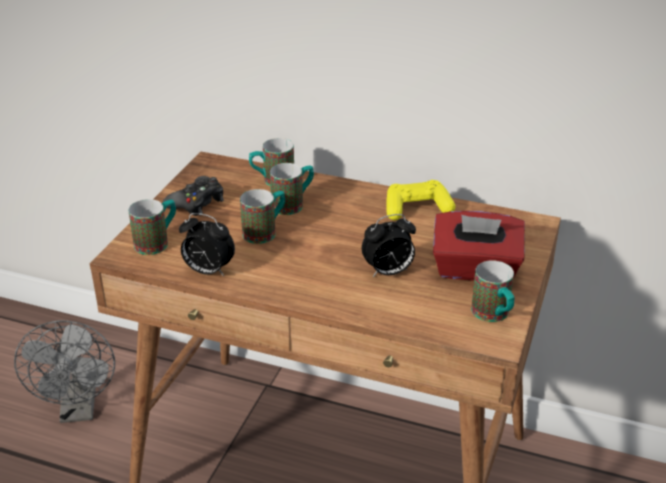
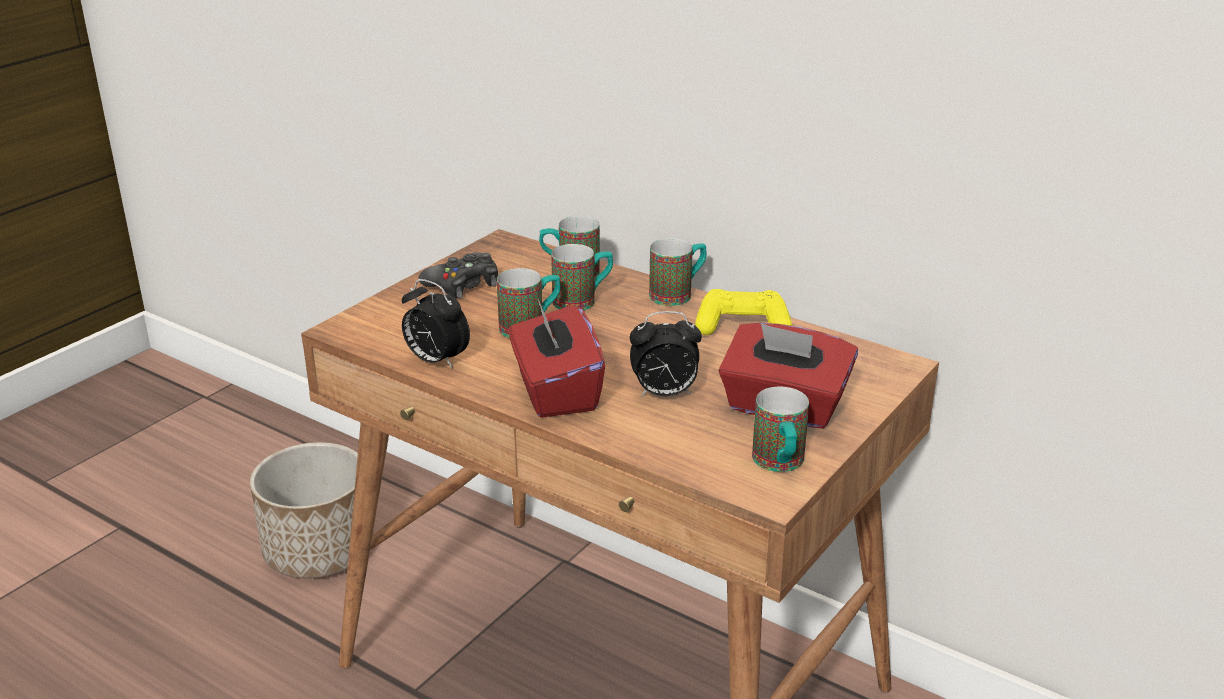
camera: 15 degrees right, 5 degrees down
grey fan [14,320,115,423] -> planter [250,442,374,578]
mug [129,199,176,255] -> mug moved to [649,238,707,306]
none -> red tissue box [509,299,605,418]

